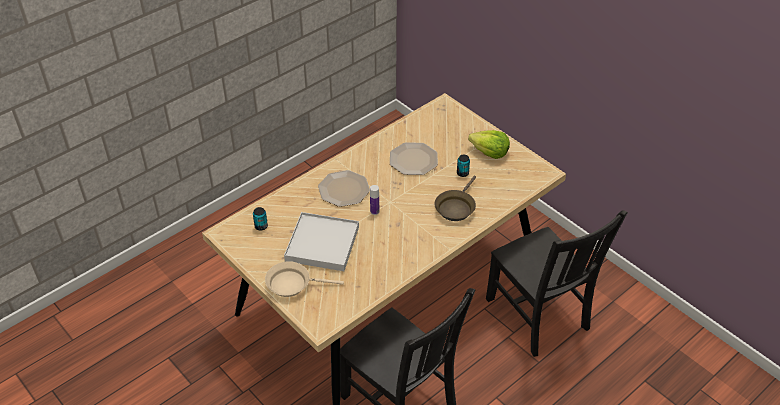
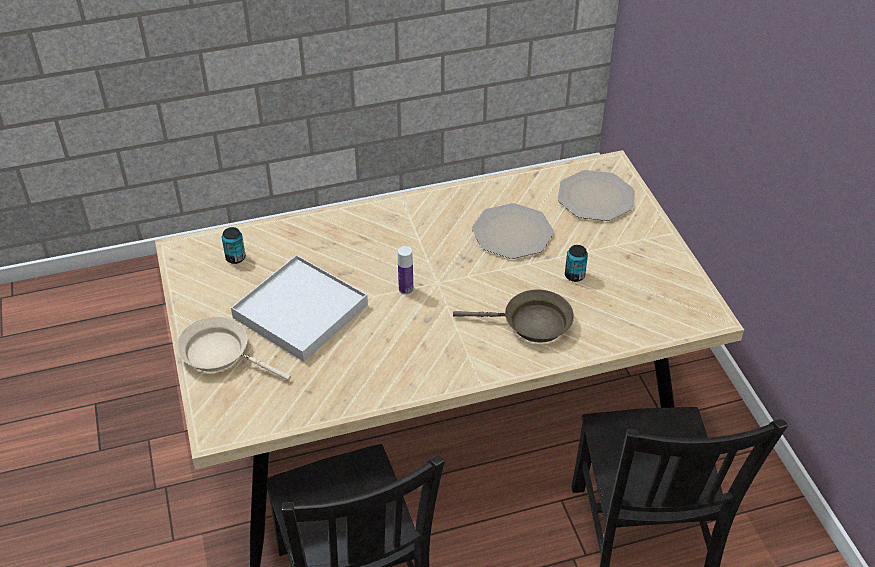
camera: 25 degrees right, 0 degrees up
plate [318,170,370,207] -> plate moved to [558,170,634,221]
brown frying pan [434,176,476,221] -> brown frying pan turned 135 degrees counterclockwise [453,290,574,342]
lettuce [468,130,510,159] -> none

